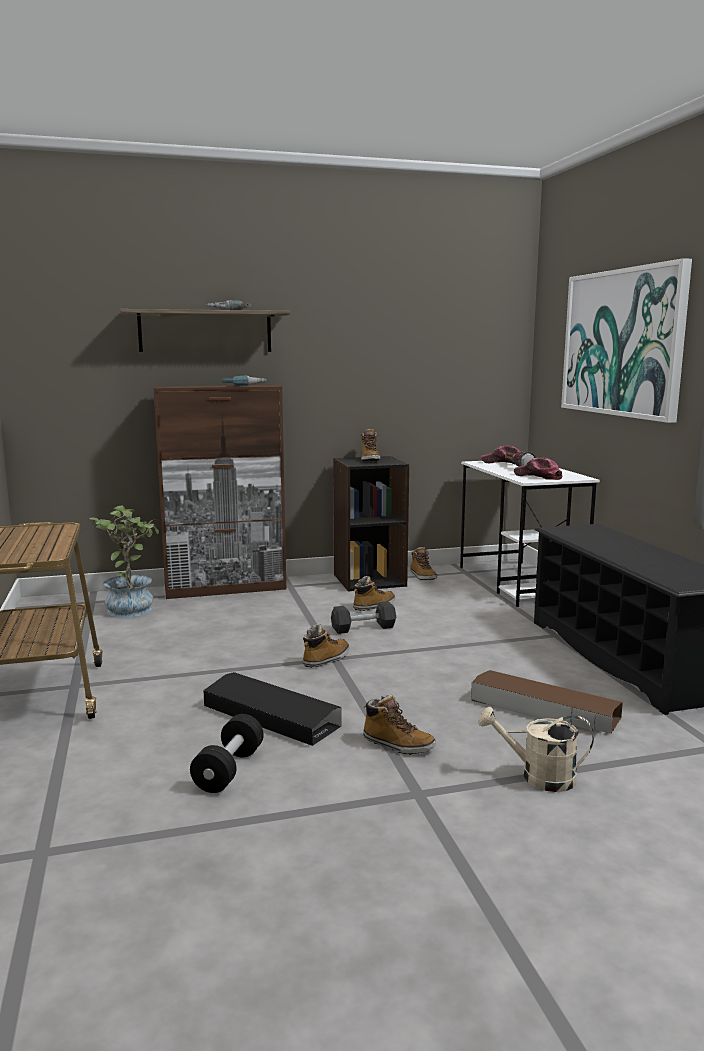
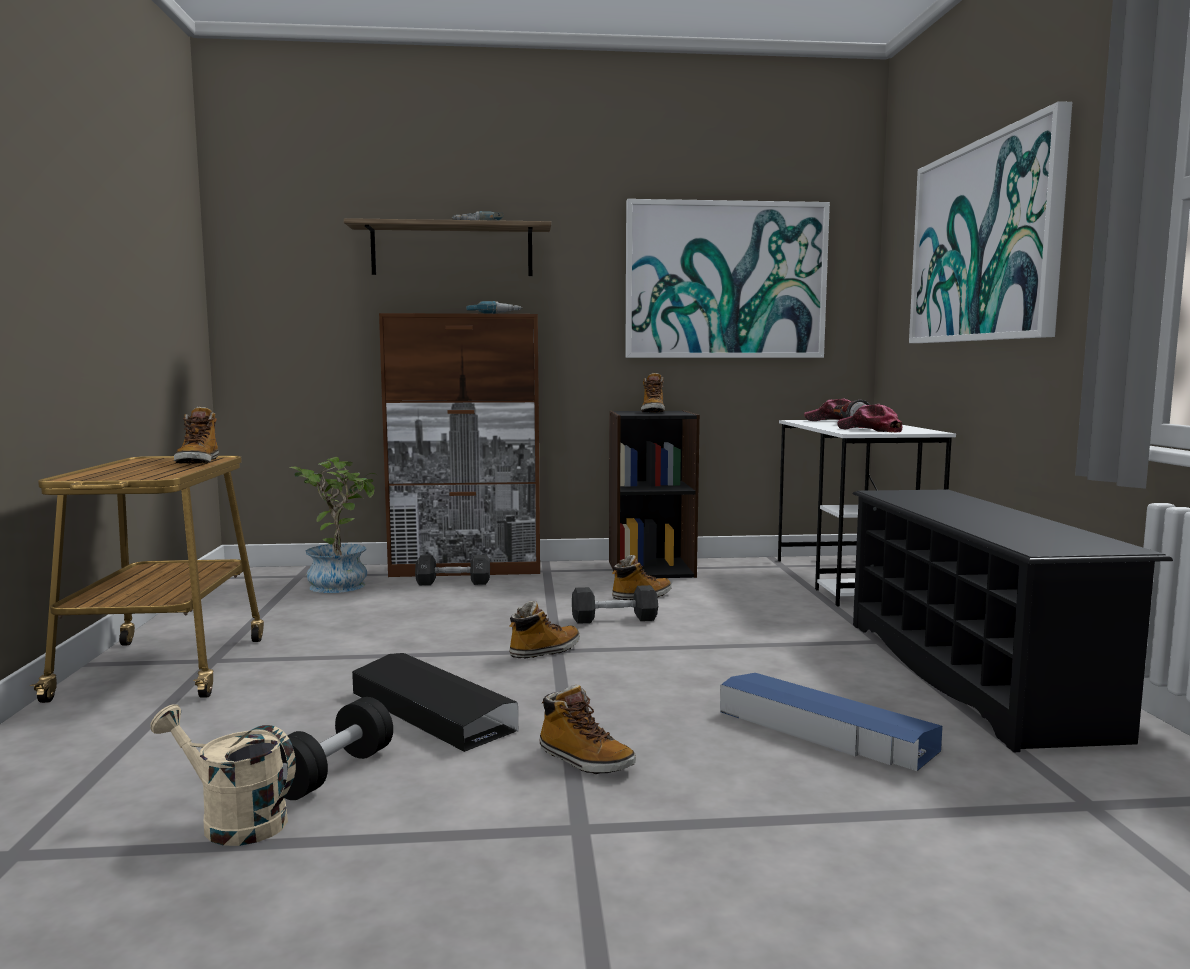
camera: 10 degrees right, 5 degrees down
boot [410,547,437,580] -> boot moved to [174,406,219,464]
brown storage box [471,670,623,734] -> blue storage box [720,673,943,771]
beige watering can [478,706,594,792] -> beige watering can moved to [150,704,296,846]
none -> black dumbbell [415,555,490,586]
none -> picture [625,199,830,358]

